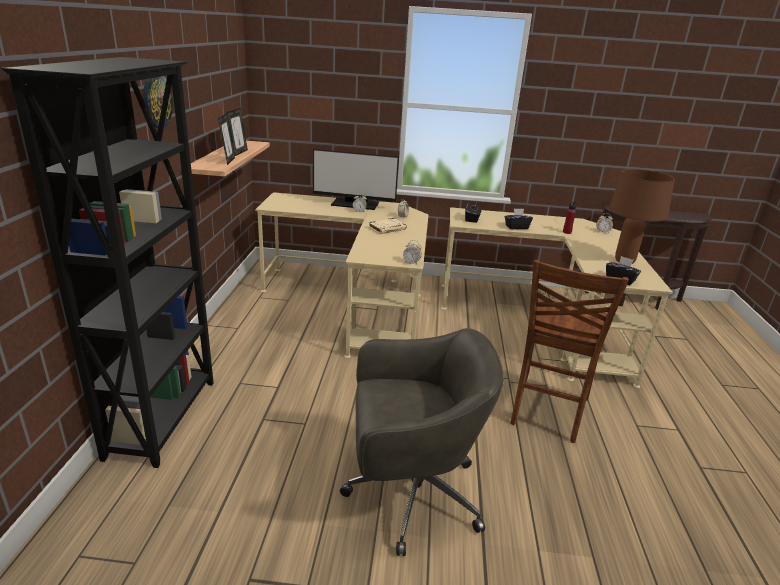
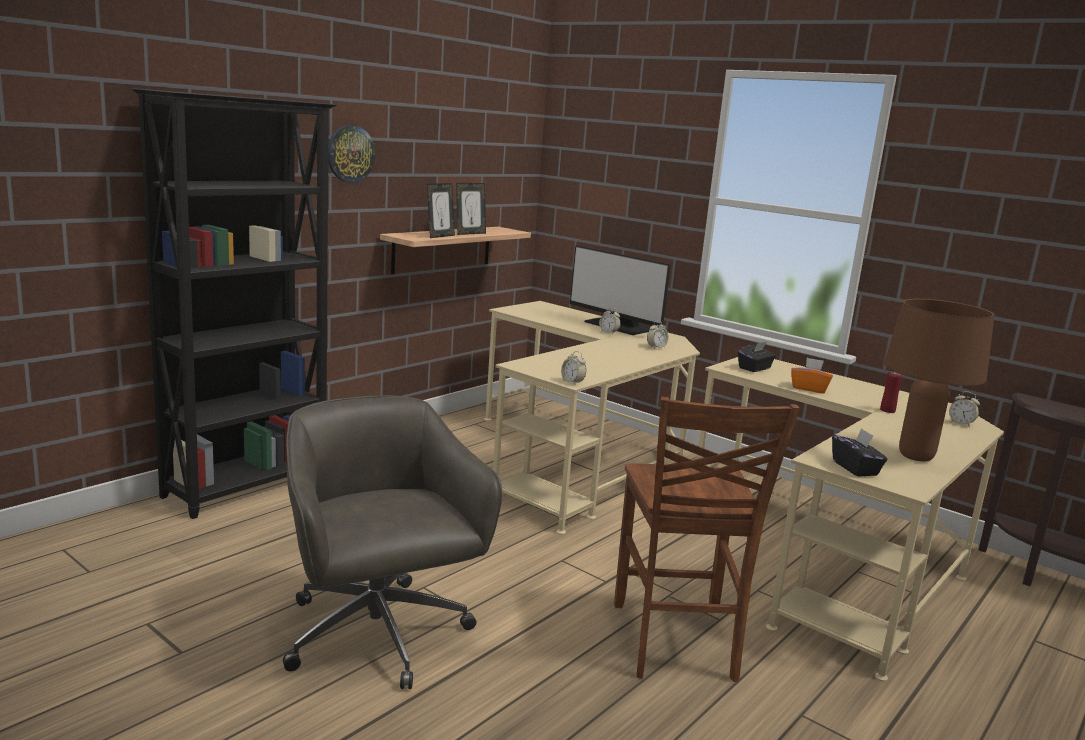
camera: 35 degrees right, 10 degrees down
grey office chair [340,328,504,556] -> grey office chair turned 150 degrees counterclockwise [283,395,502,689]
beige book [368,218,406,234] -> none
black tissue box [505,209,533,229] -> orange tissue box [791,358,833,393]
brown chair [510,260,629,443] -> brown chair turned 60 degrees counterclockwise [614,397,800,682]

